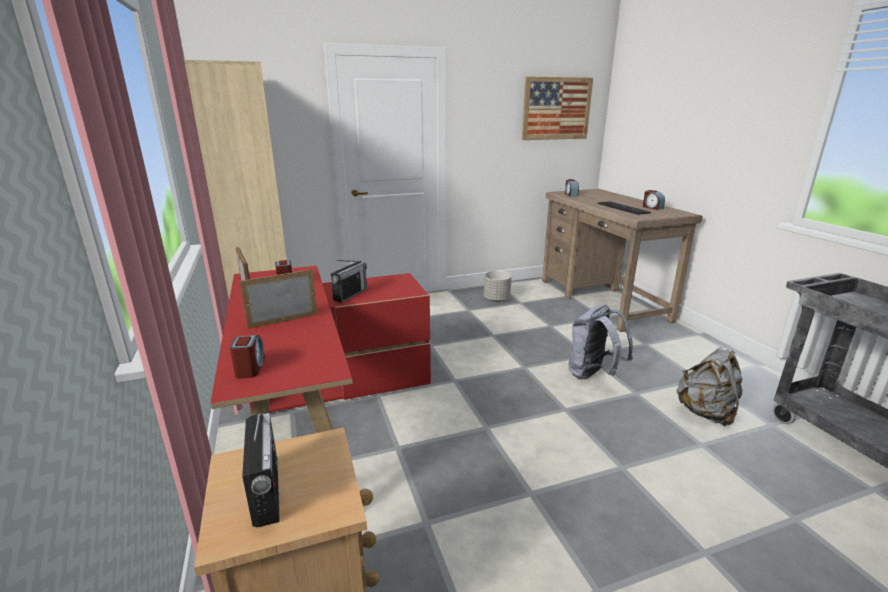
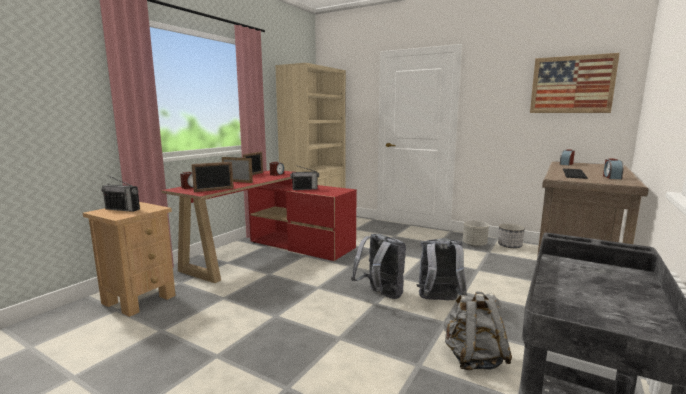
camera: 50 degrees right, 10 degrees down
radio [242,412,280,527] -> radio turned 75 degrees clockwise [101,175,140,212]
none -> picture frame [191,162,234,192]
none -> grey backpack [351,234,406,299]
none -> planter [498,224,525,248]

